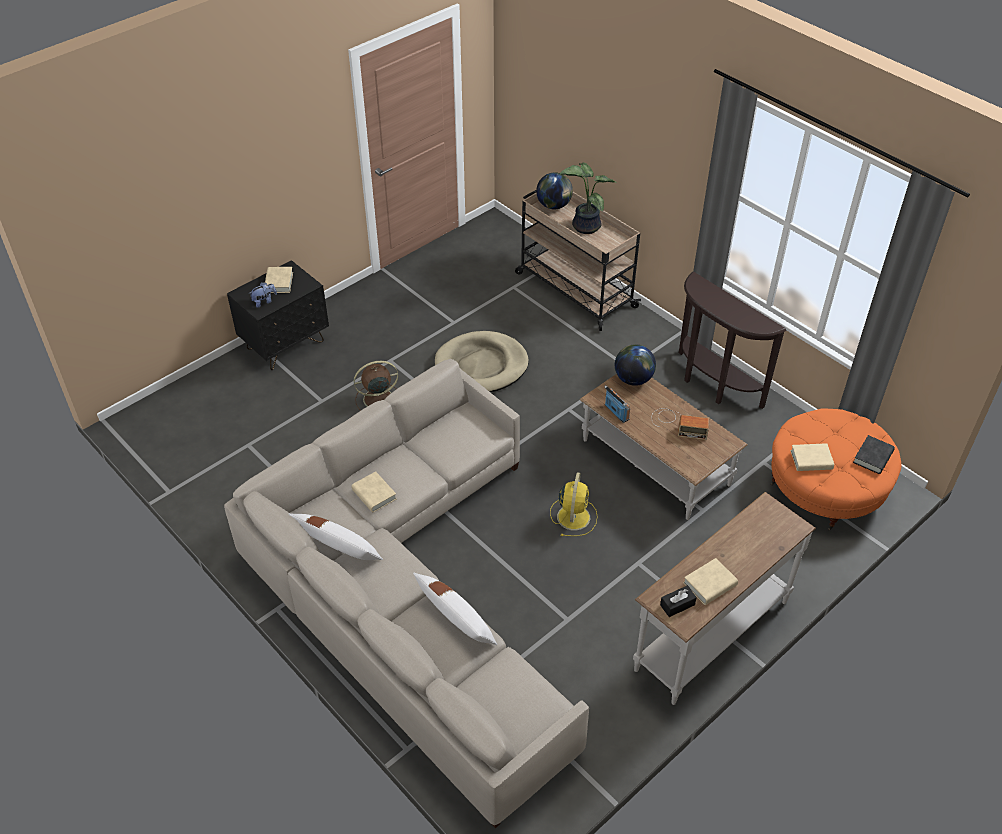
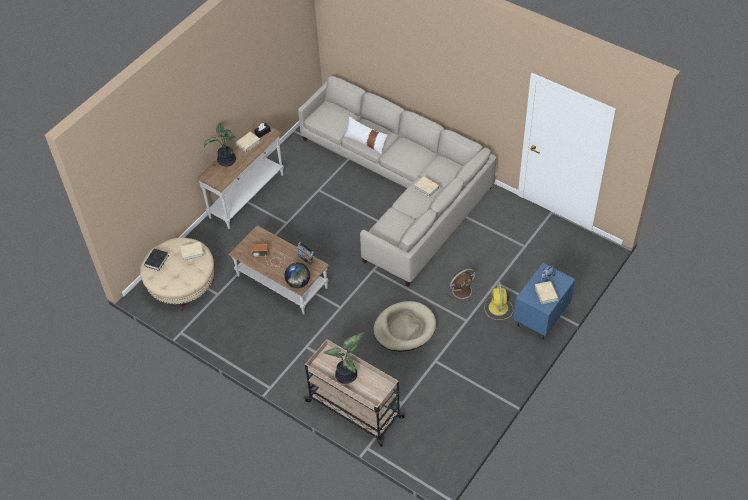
camera: 170 degrees right, 5 degrees up
black nightstand [227,260,329,370] -> blue nightstand [514,263,575,339]
white pillow [289,513,383,560] -> none
globe [536,172,573,209] -> none
yellow fan [550,472,598,536] -> yellow fan moved to [484,282,513,320]
brown console table [679,272,787,409] -> none
orange ottoman [771,408,902,530] -> beige ottoman [140,237,214,310]
none -> potted plant [203,123,236,167]

